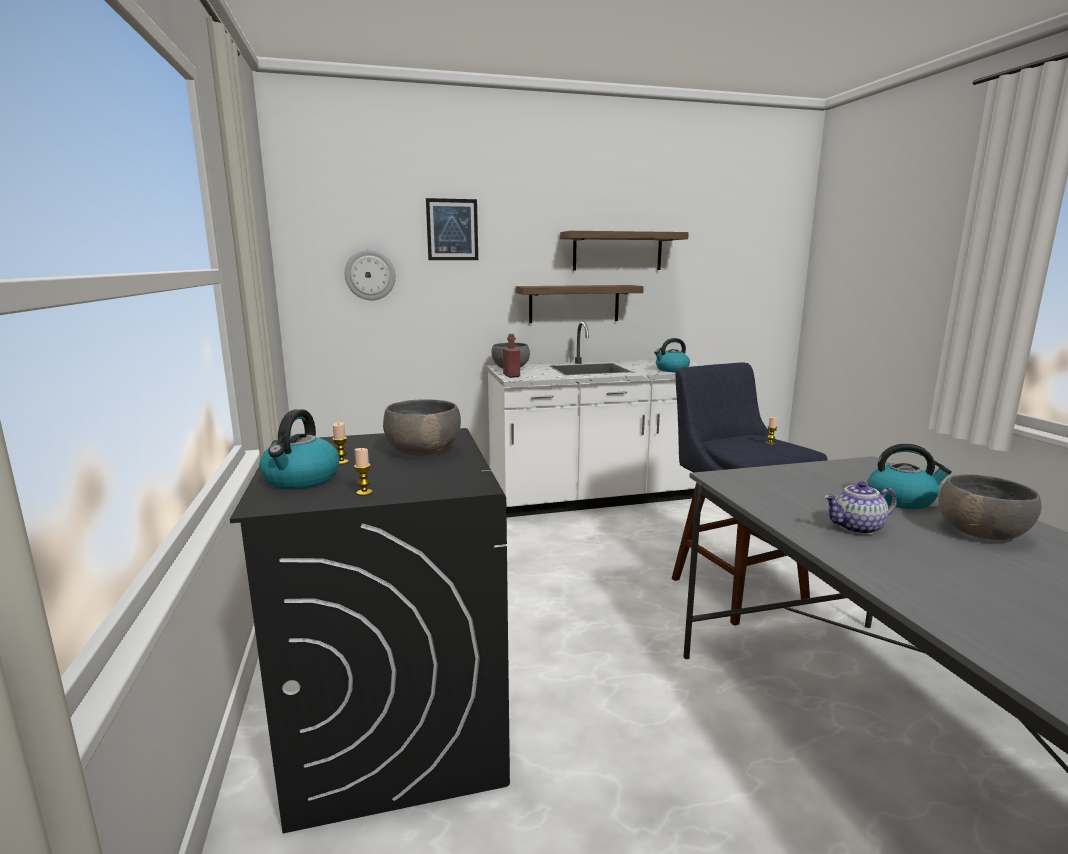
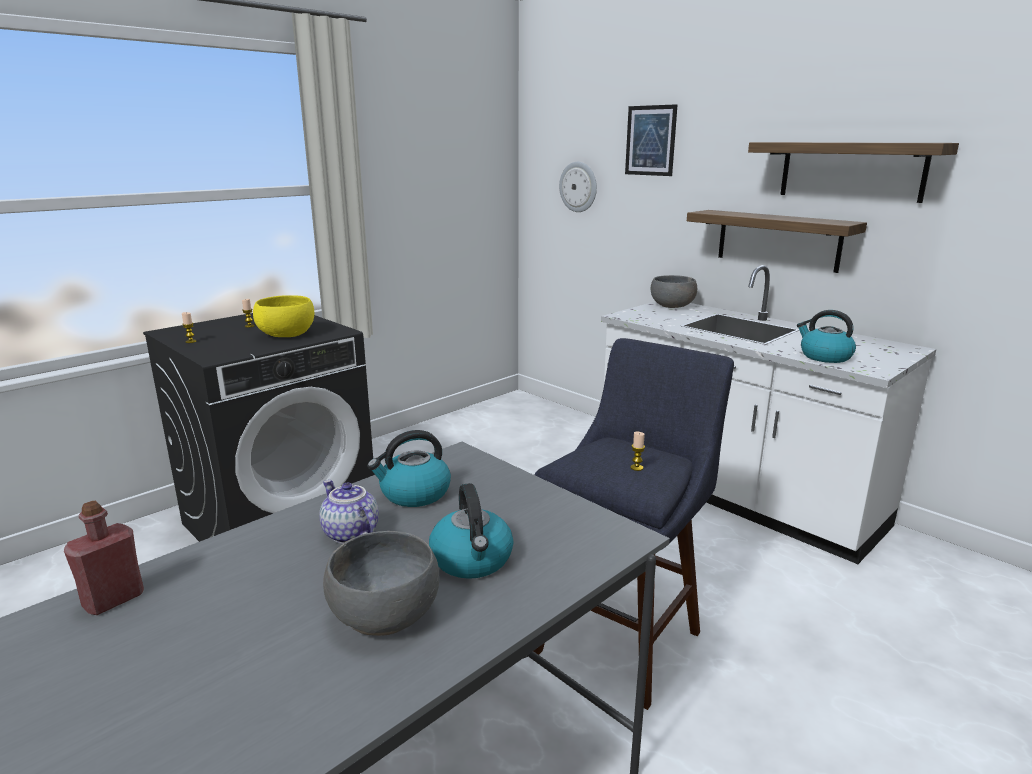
camera: 60 degrees right, 5 degrees up
kettle [259,409,339,490] -> kettle moved to [367,430,451,507]
grey bowl [383,399,461,456] -> yellow bowl [253,295,314,337]
red bottle [503,334,520,378] -> red bottle moved to [64,501,144,615]

